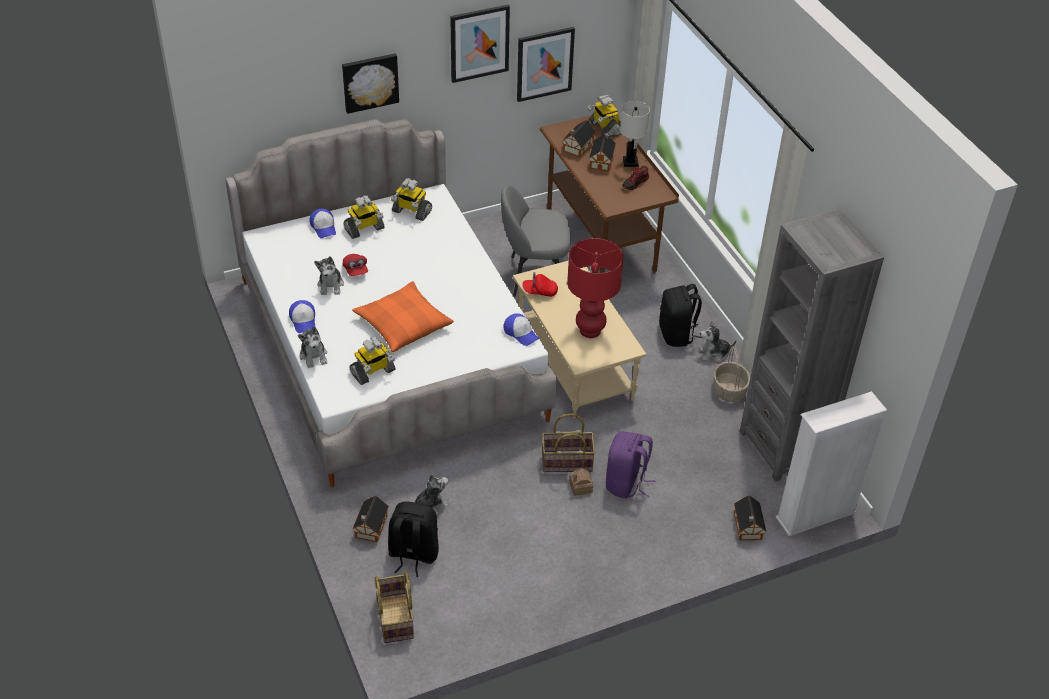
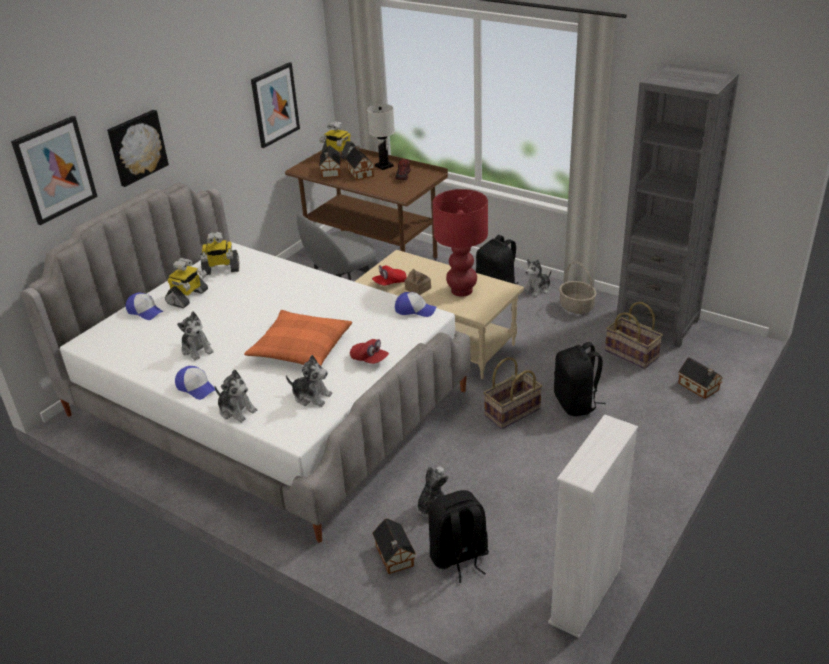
camera: 30 degrees left, 10 degrees down
red cap [342,254,368,276] -> red cap moved to [350,339,389,364]
toy robot [349,337,396,385] -> plush toy [286,355,332,407]
basket [374,571,414,643] -> basket moved to [605,302,663,369]
picture [450,4,510,83] -> picture moved to [11,116,98,225]
toy house [569,468,593,496] -> toy house moved to [405,268,431,295]
purple backpack [606,431,655,498] -> black backpack [554,342,606,416]
white bookcase [776,391,887,536] -> white bookcase moved to [548,414,638,638]

